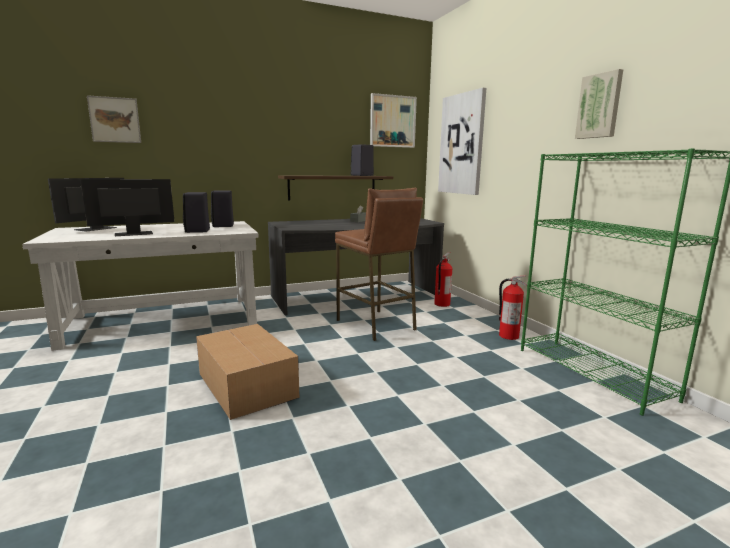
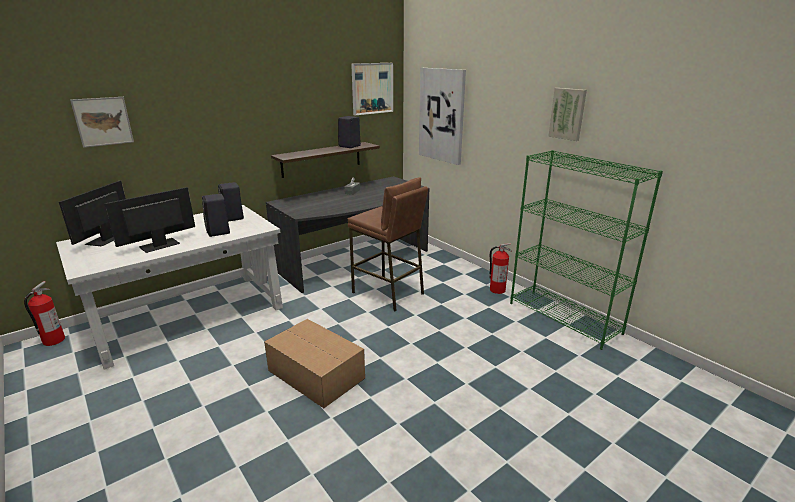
camera: 15 degrees left, 10 degrees up
fire extinguisher [434,252,452,307] -> fire extinguisher moved to [24,281,65,346]

